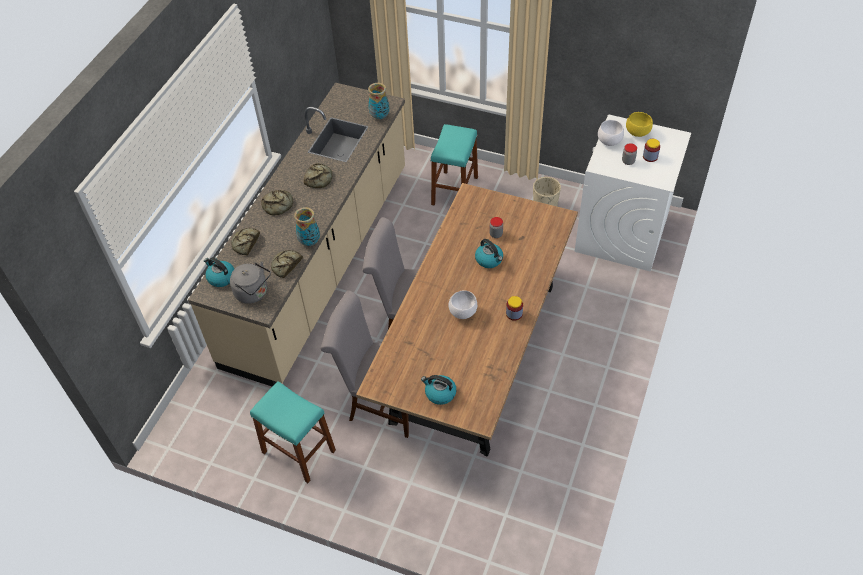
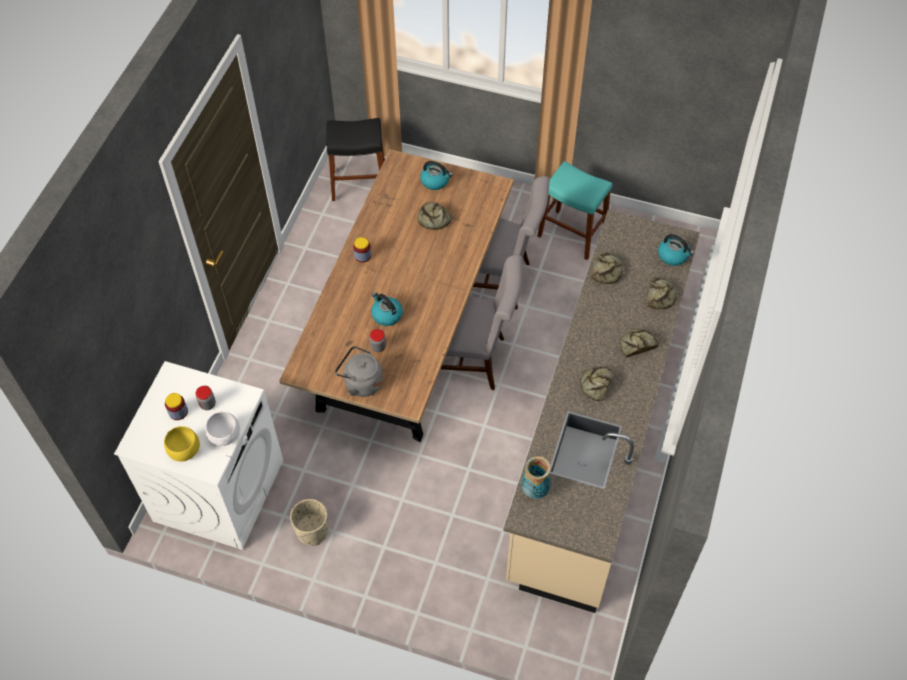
camera: 175 degrees right, 5 degrees up
grey kettle [230,262,271,304] -> grey kettle moved to [335,346,383,397]
vase [294,207,320,246] -> none
turquoise stool [431,124,478,206] -> none
white bowl [448,290,477,319] -> none
none -> black stool [326,118,385,201]
none -> bread [418,202,452,230]

